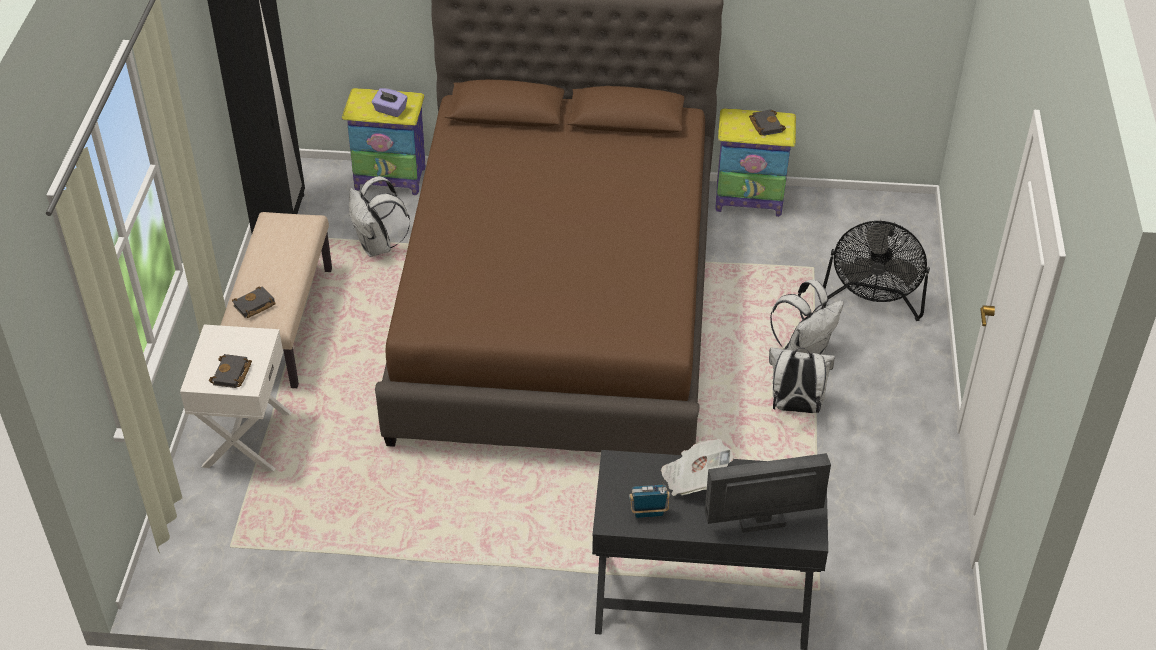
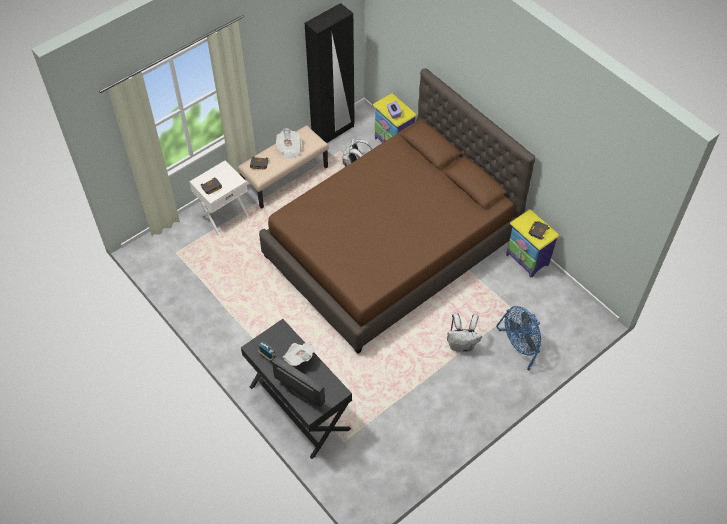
camera: 45 degrees right, 10 degrees up
white backpack [769,348,835,413] -> none
black fan [823,220,930,321] -> blue fan [496,306,541,371]
none -> newspaper [275,128,302,160]

